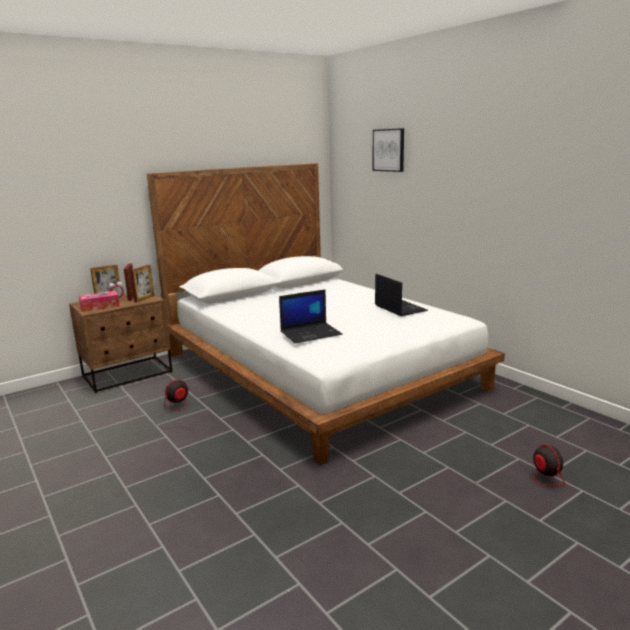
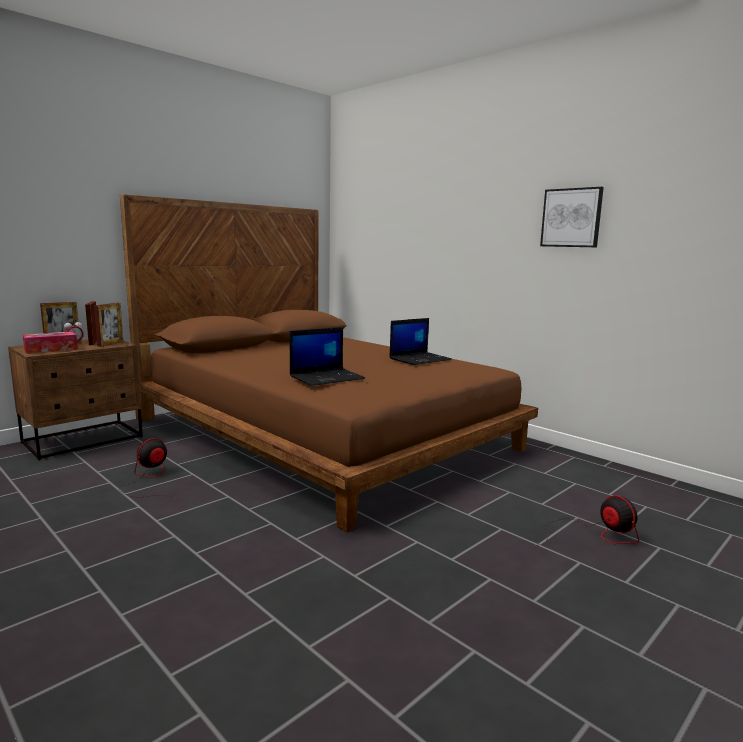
camera: 10 degrees left, 5 degrees down
white bed [147,163,505,465] -> brown bed [120,194,538,532]
picture [373,128,404,172] -> picture moved to [540,187,604,247]
laptop [375,274,428,316] -> laptop turned 90 degrees clockwise [389,318,452,365]

